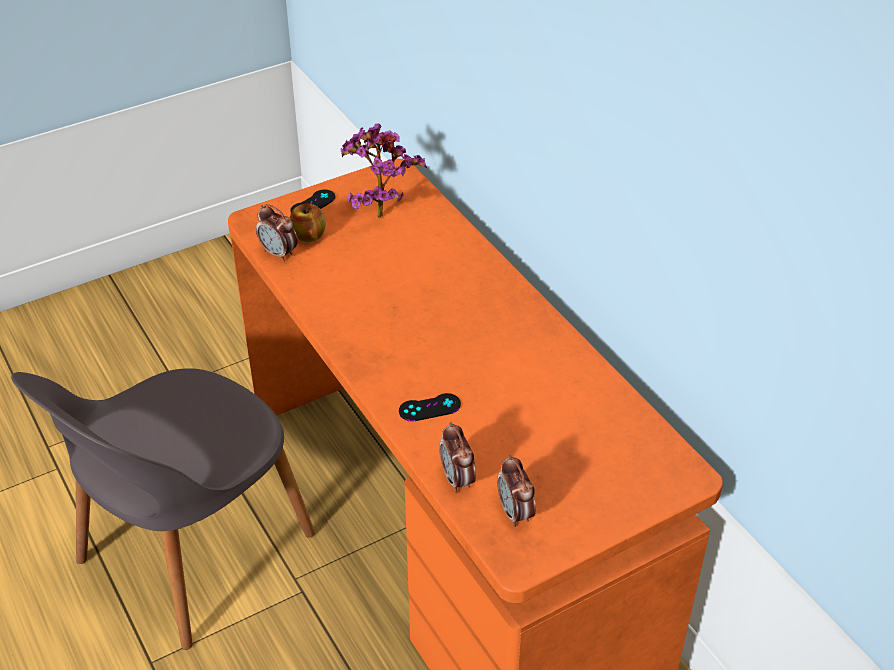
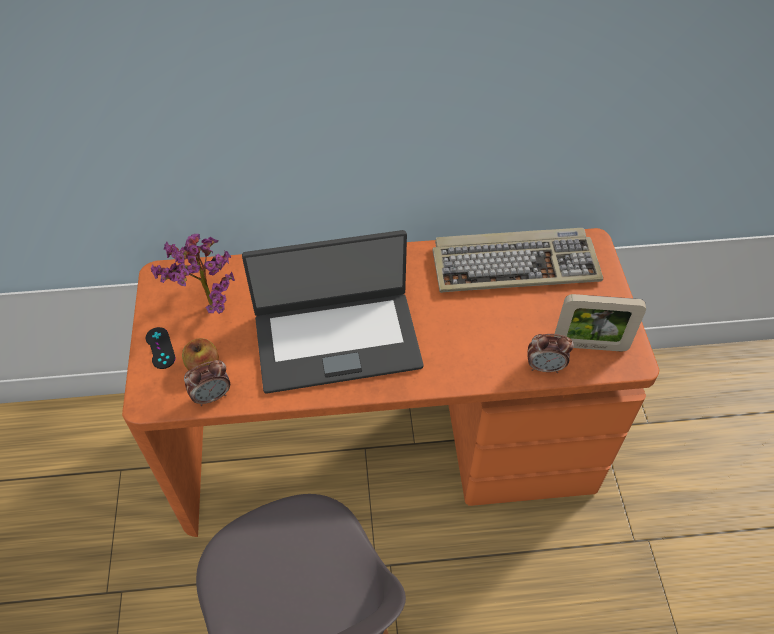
camera: 65 degrees left, 10 degrees up
black game controller [399,393,461,422] -> none
alarm clock [497,455,536,527] -> picture frame [554,294,646,351]
none -> laptop [242,230,424,393]
none -> keyboard [432,228,603,293]

